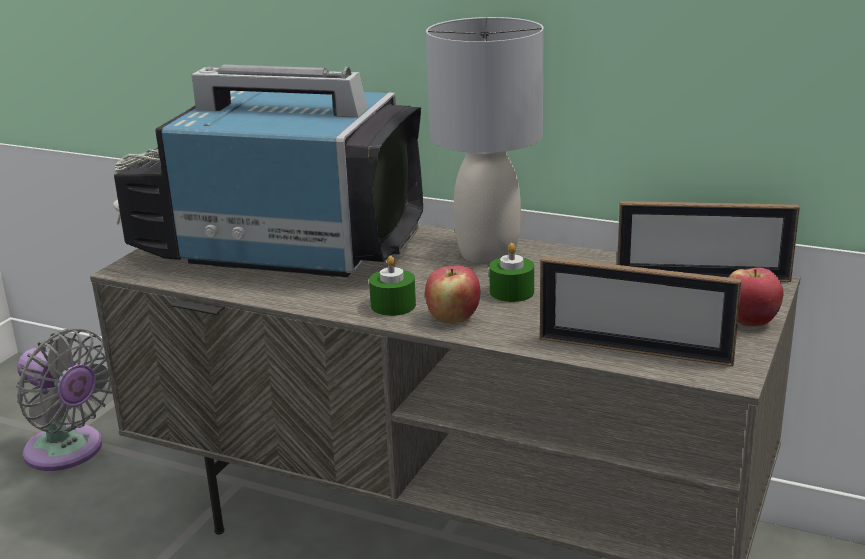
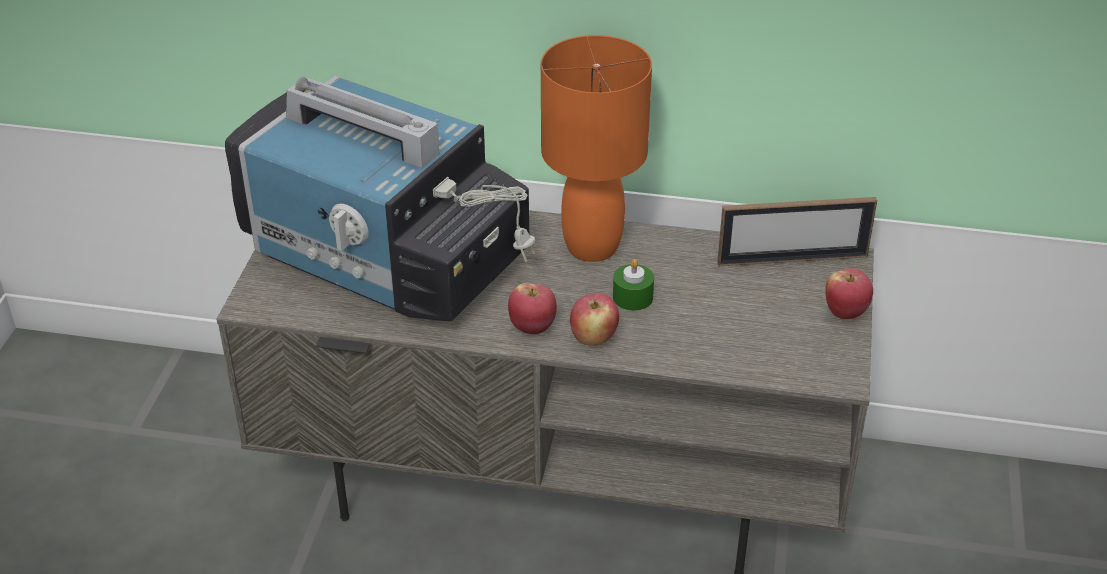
camera: 15 degrees left, 15 degrees up
grey fan [16,329,112,471] -> none
television [113,65,423,277] -> television turned 150 degrees counterclockwise [225,76,535,322]
green candle [369,255,416,316] -> apple [508,283,557,334]
grey table lamp [426,17,544,264] -> orange table lamp [541,35,652,262]
picture frame [540,256,742,366] -> none

